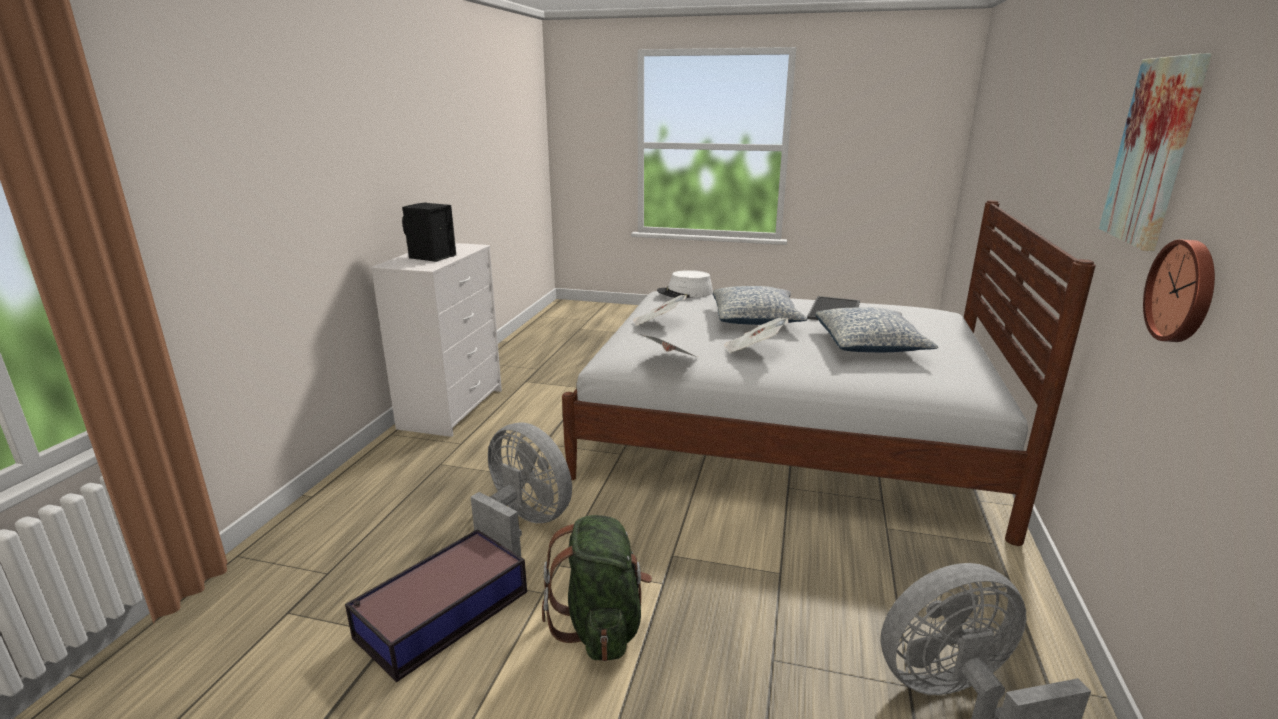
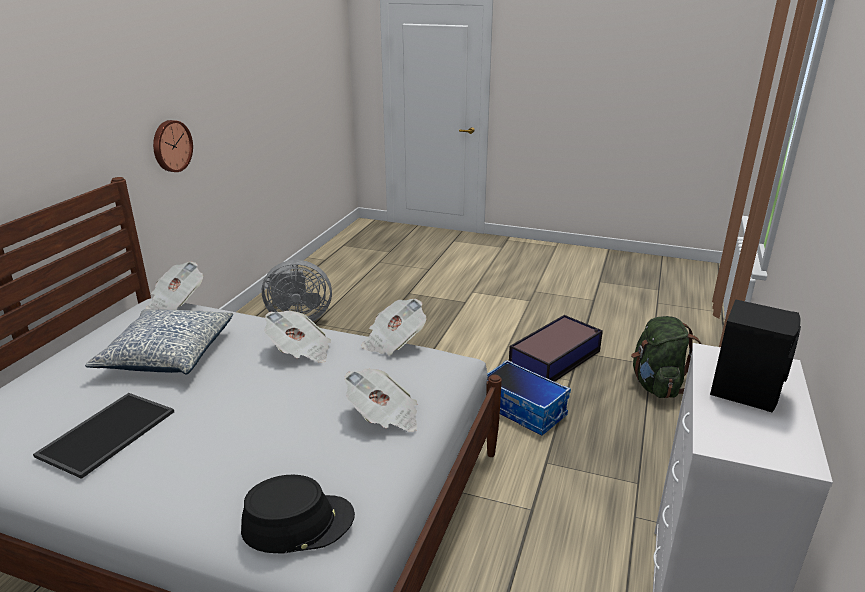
camera: 175 degrees left, 5 degrees up
grey fan [471,422,572,557] -> storage box [487,360,571,435]
green backpack [542,515,652,661] -> green backpack moved to [631,316,701,398]
white hat [657,270,713,298] -> black hat [241,475,355,553]
pillow [713,286,807,325] -> none
picture [1099,53,1212,251] -> none
none -> newspaper [146,262,203,310]

